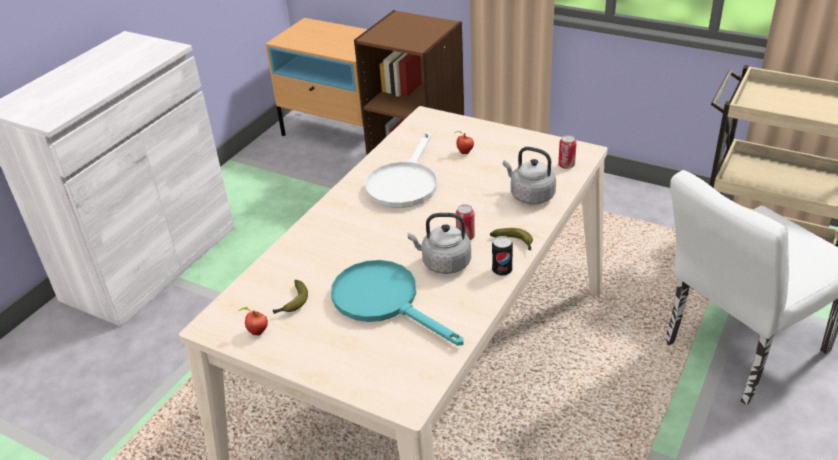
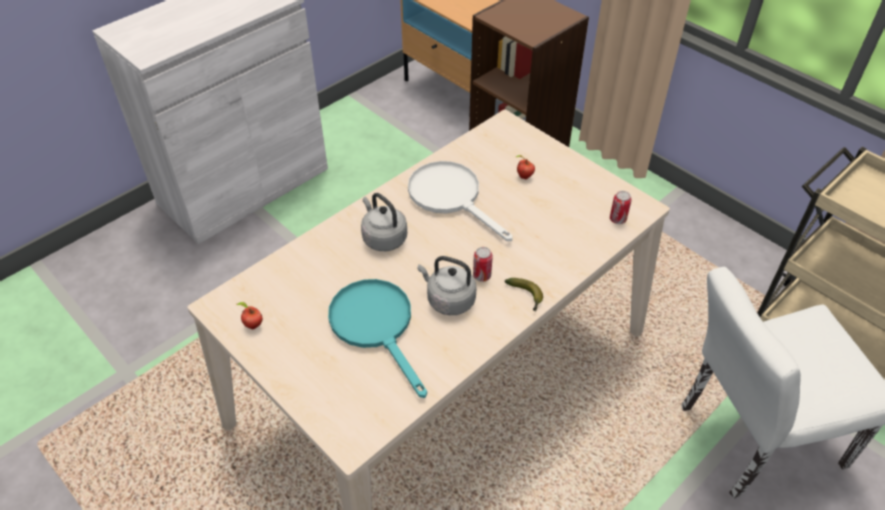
camera: 15 degrees right, 10 degrees up
banana [273,280,308,314] -> none
white frying pan [365,132,437,208] -> white frying pan turned 105 degrees clockwise [408,161,513,241]
can [492,236,513,276] -> none
grey kettle [503,147,556,205] -> grey kettle moved to [361,193,407,251]

